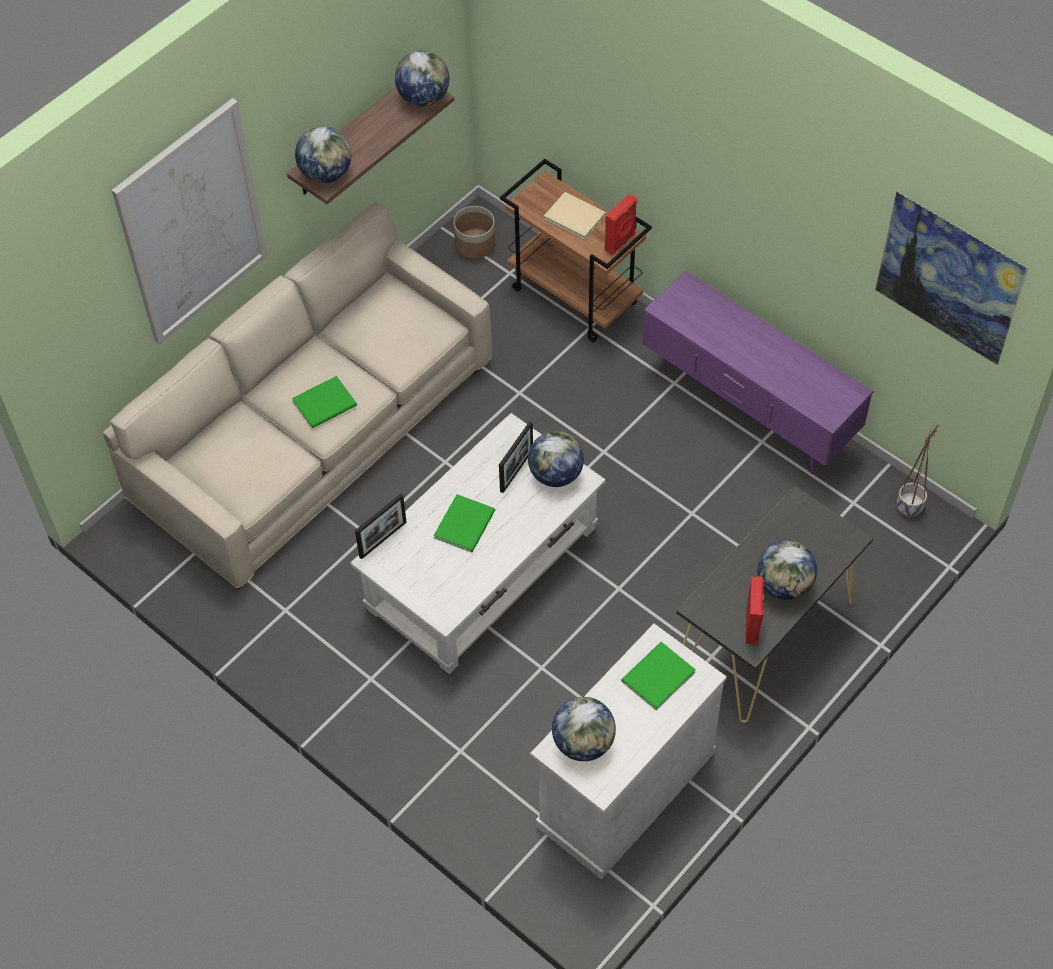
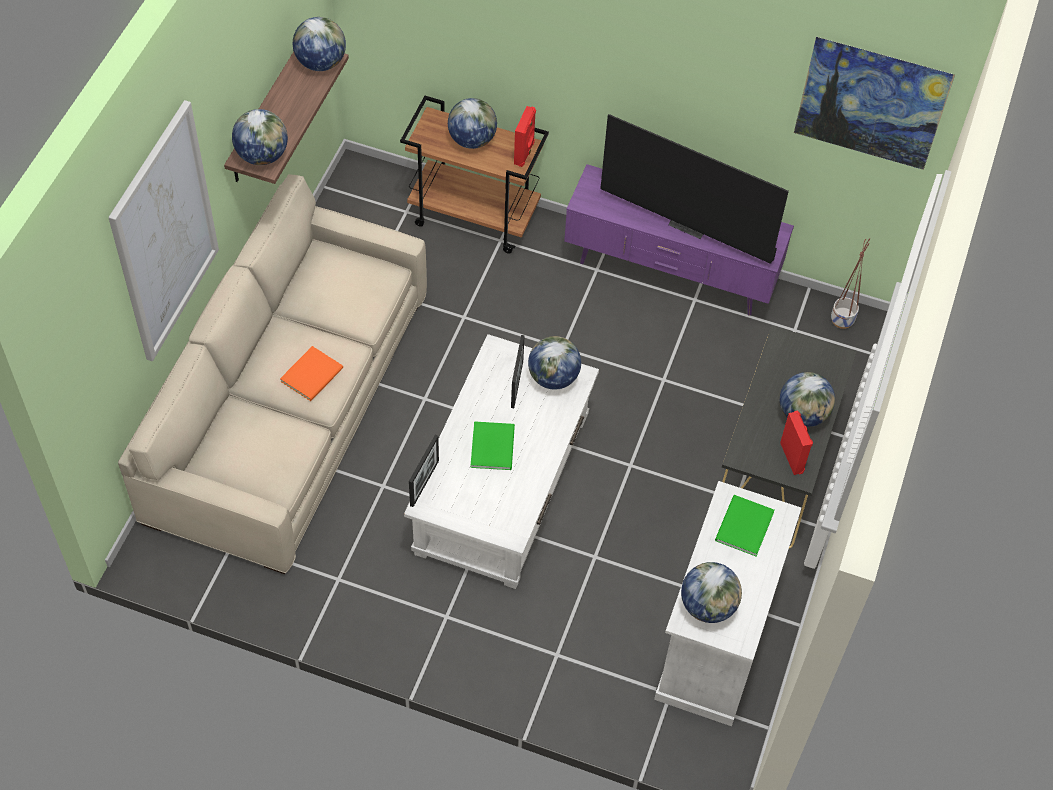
camera: 25 degrees left, 0 degrees up
green book [292,376,357,428] -> orange book [280,346,343,401]
planter [453,206,495,259] -> none
beige book [544,192,606,240] -> globe [448,98,497,149]
none -> television [600,114,789,264]

